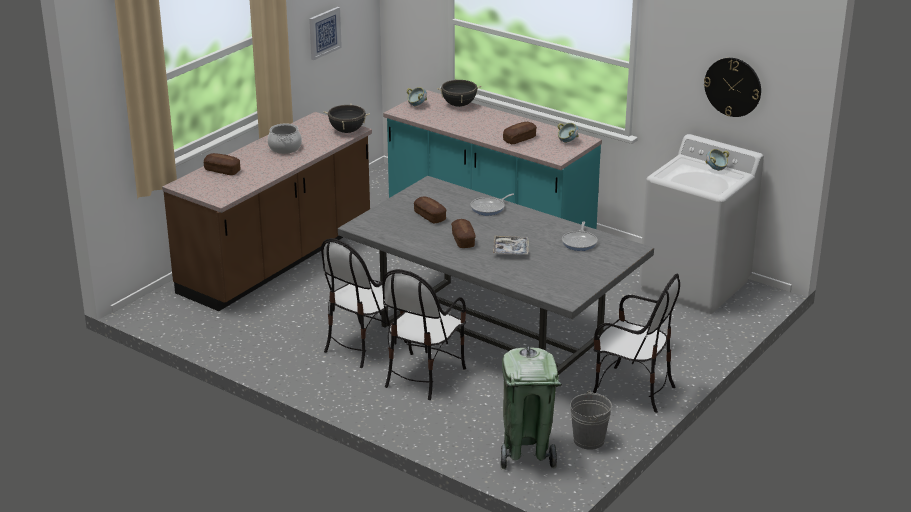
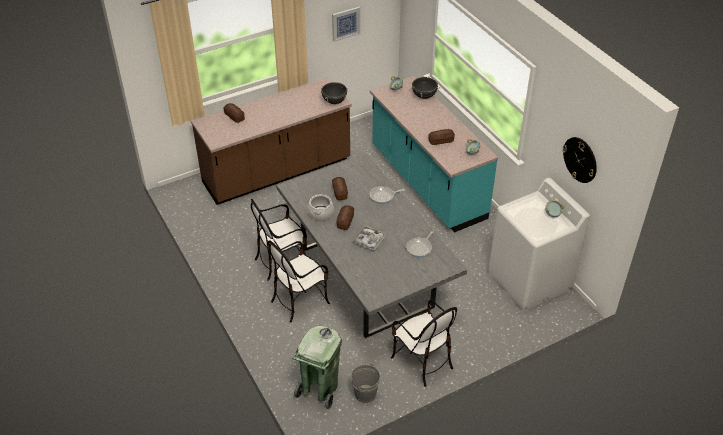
camera: 25 degrees right, 15 degrees up
cooking pot [268,124,302,154] -> cooking pot moved to [308,194,334,221]

